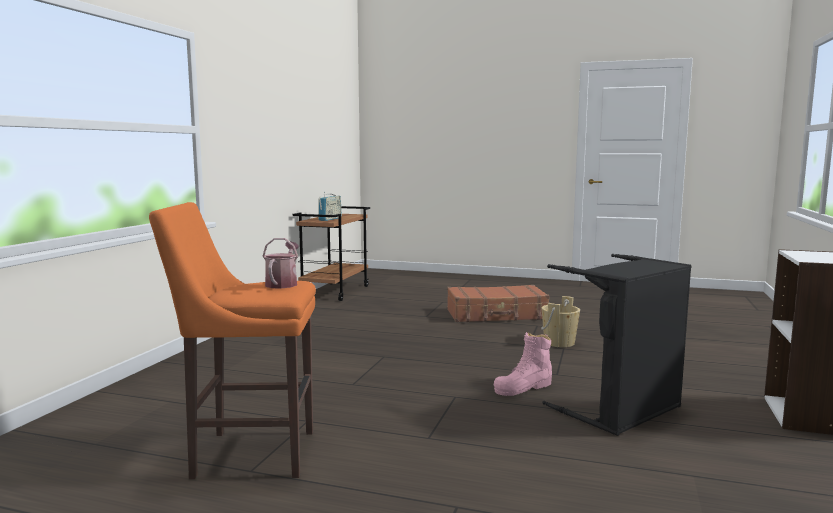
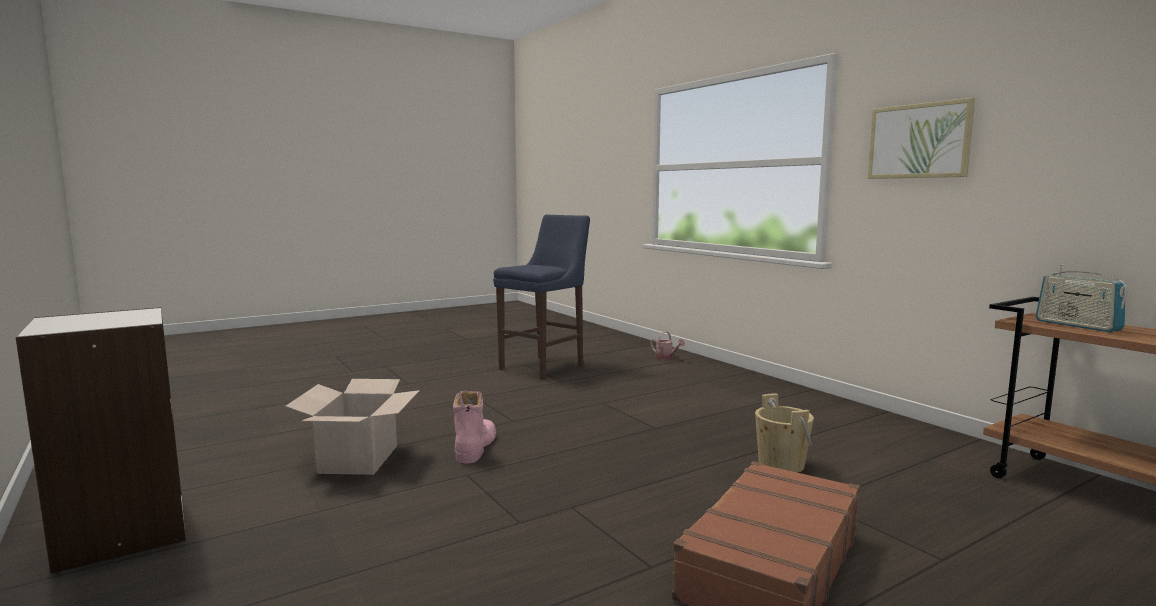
camera: 130 degrees right, 0 degrees up
orange stool [149,202,316,479] -> blue stool [493,215,590,380]
watering can [263,238,299,289] -> watering can moved to [651,331,685,359]
beige bucket [541,296,580,347] -> beige bucket moved to [755,394,814,473]
black laundry basket [542,254,691,436] -> cardboard box [285,379,420,475]
none -> picture [868,98,975,179]

